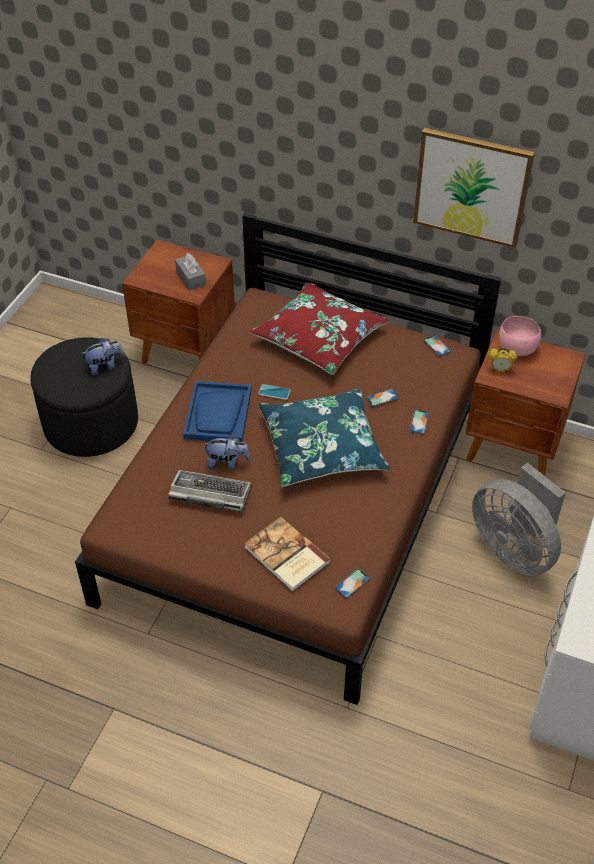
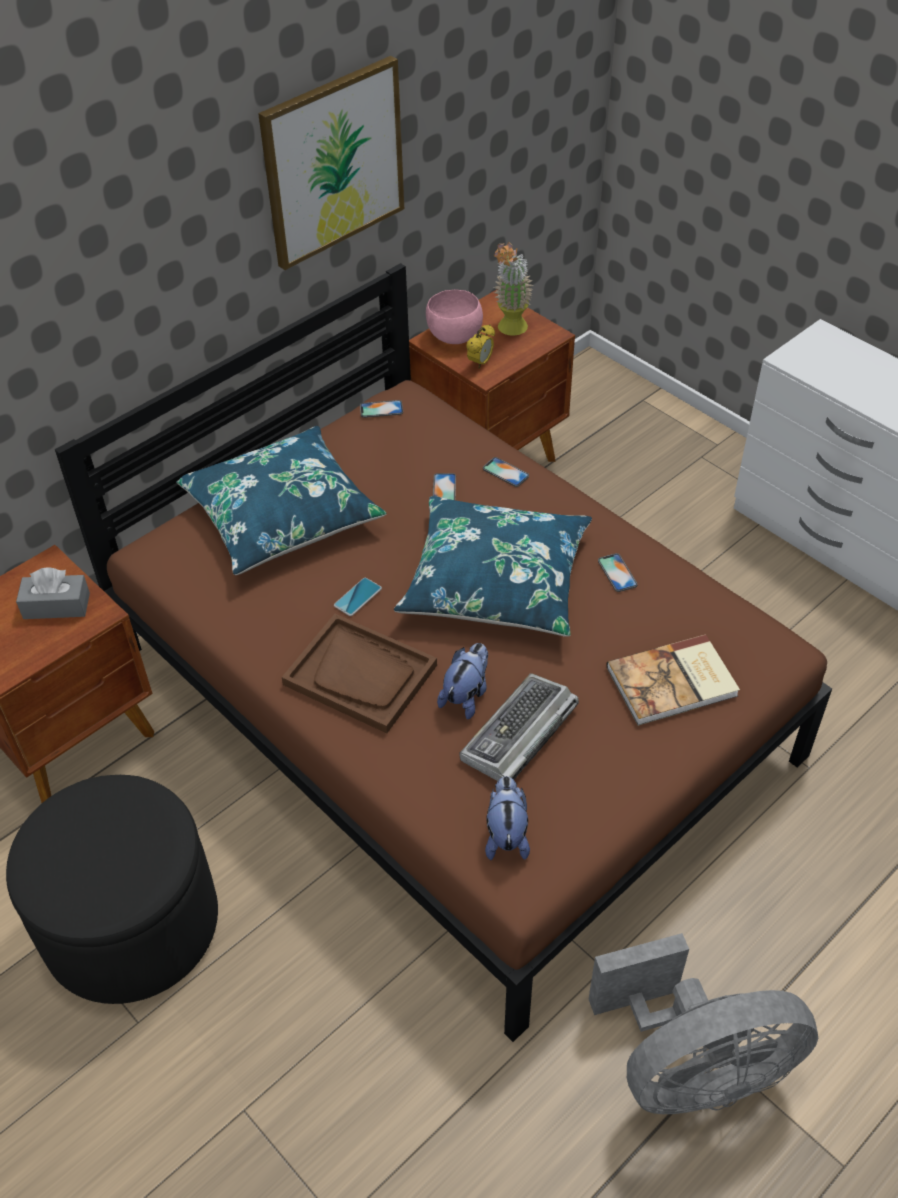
camera: 65 degrees left, 0 degrees up
plush toy [81,338,124,375] -> plush toy moved to [485,776,530,860]
blue tray [183,381,252,442] -> brown tray [282,614,437,733]
red pillow [249,282,389,375] -> blue pillow [176,426,387,575]
phone [335,569,370,598] -> phone moved to [598,553,638,592]
grey fan [472,463,566,576] -> grey fan moved to [589,933,818,1114]
none -> potted plant [494,242,533,336]

